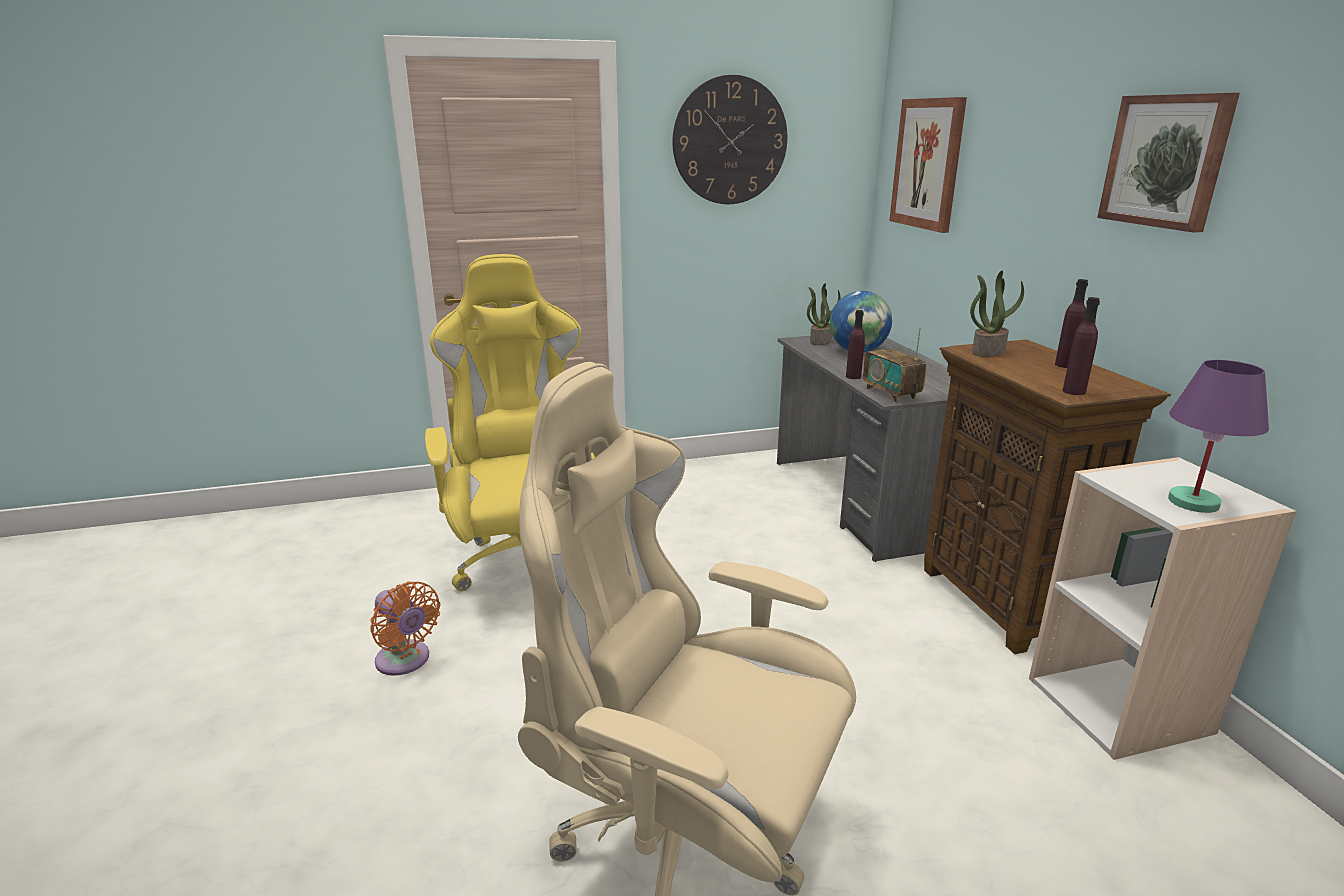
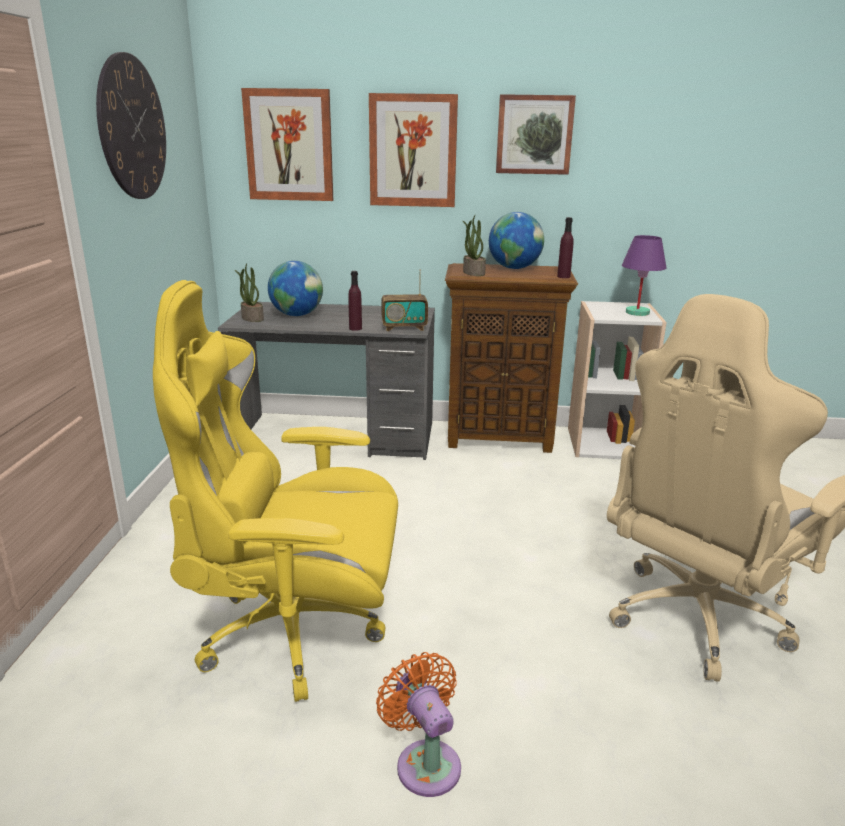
camera: 70 degrees left, 0 degrees up
orange fan [370,581,440,676] -> orange fan turned 90 degrees counterclockwise [376,652,461,797]
purple bottle [1055,279,1088,368] -> globe [489,212,544,269]
none -> picture [369,93,458,207]

